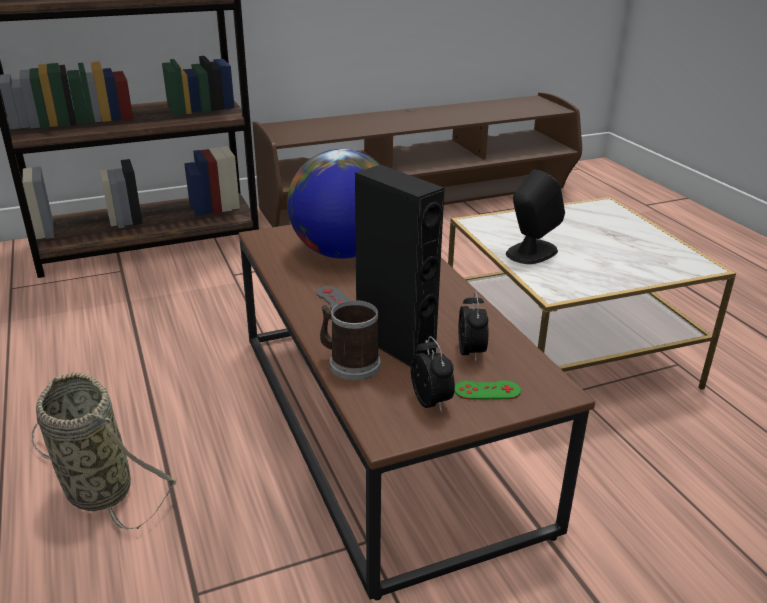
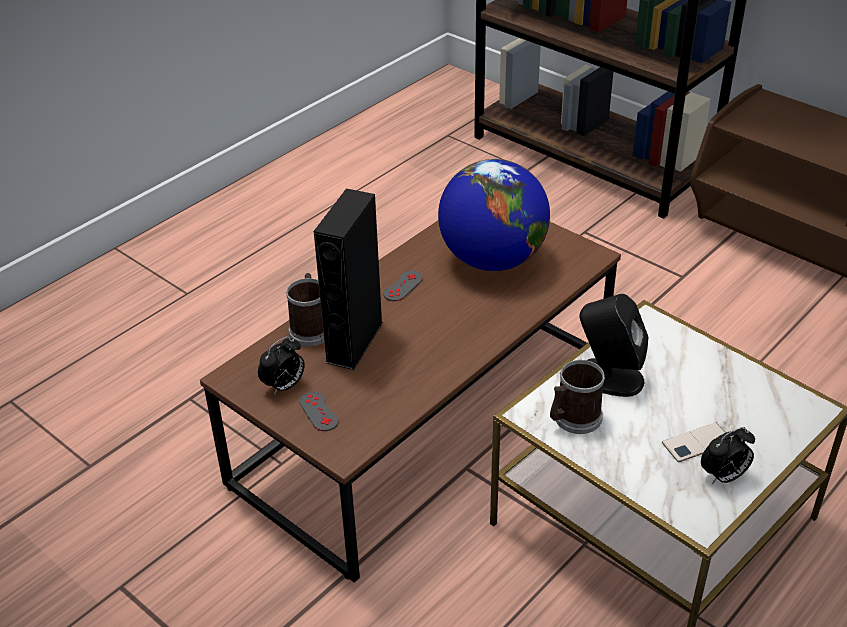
camera: 65 degrees right, 10 degrees up
basket [31,372,177,529] -> none
green game controller [455,380,521,400] -> grey game controller [300,391,339,431]
alarm clock [459,292,488,362] -> alarm clock moved to [701,427,755,484]
none -> mug [550,360,605,434]
none -> phone [662,422,725,462]

